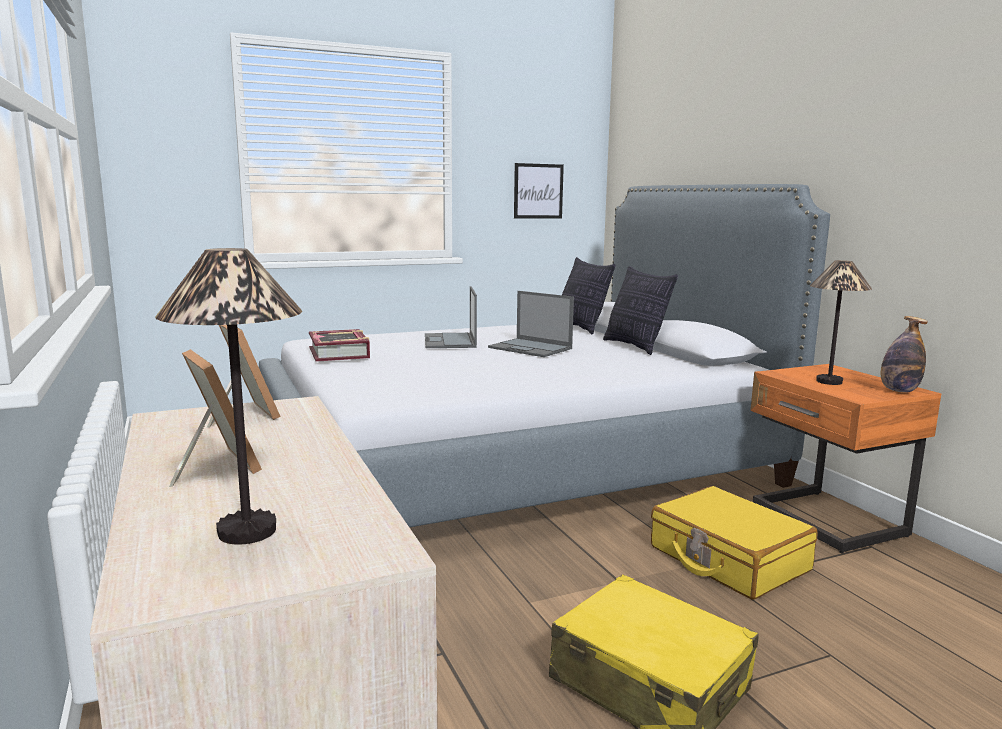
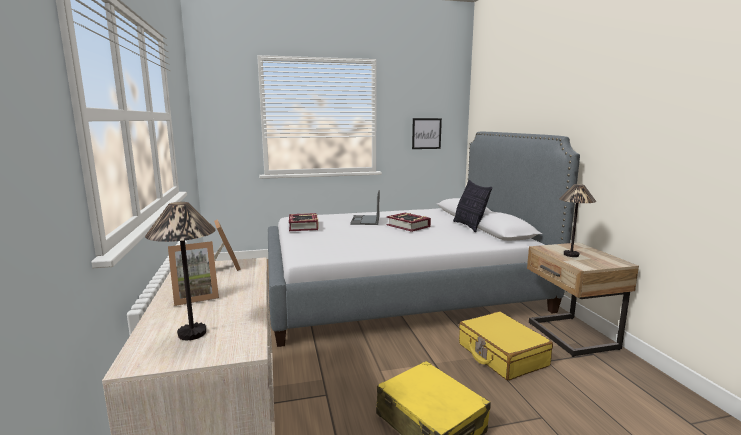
camera: 10 degrees right, 0 degrees up
picture frame [169,349,262,487] -> picture frame turned 90 degrees clockwise [168,241,219,306]
laptop [488,291,574,357] -> book [387,213,431,232]
pillow [562,257,616,334] -> none
orange nightstand [750,364,941,554] -> beige nightstand [527,242,639,357]
bottle [881,316,928,393] -> none

